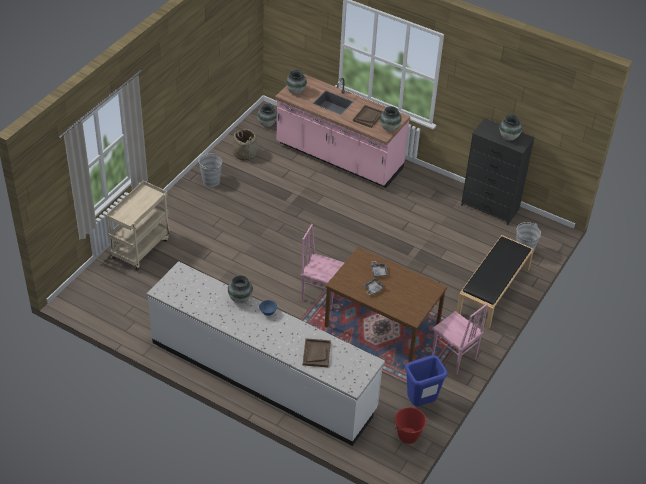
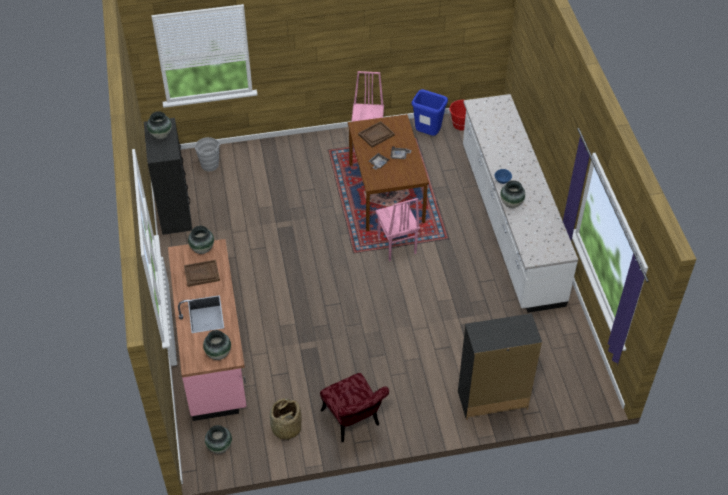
camera: 130 degrees left, 5 degrees up
beige cart [106,180,170,271] -> black dresser [458,313,542,420]
grey bucket [198,152,222,187] -> red chair [320,373,389,442]
brown tray [303,338,331,367] -> brown tray moved to [358,121,395,148]
black bench [456,235,534,329] -> none

